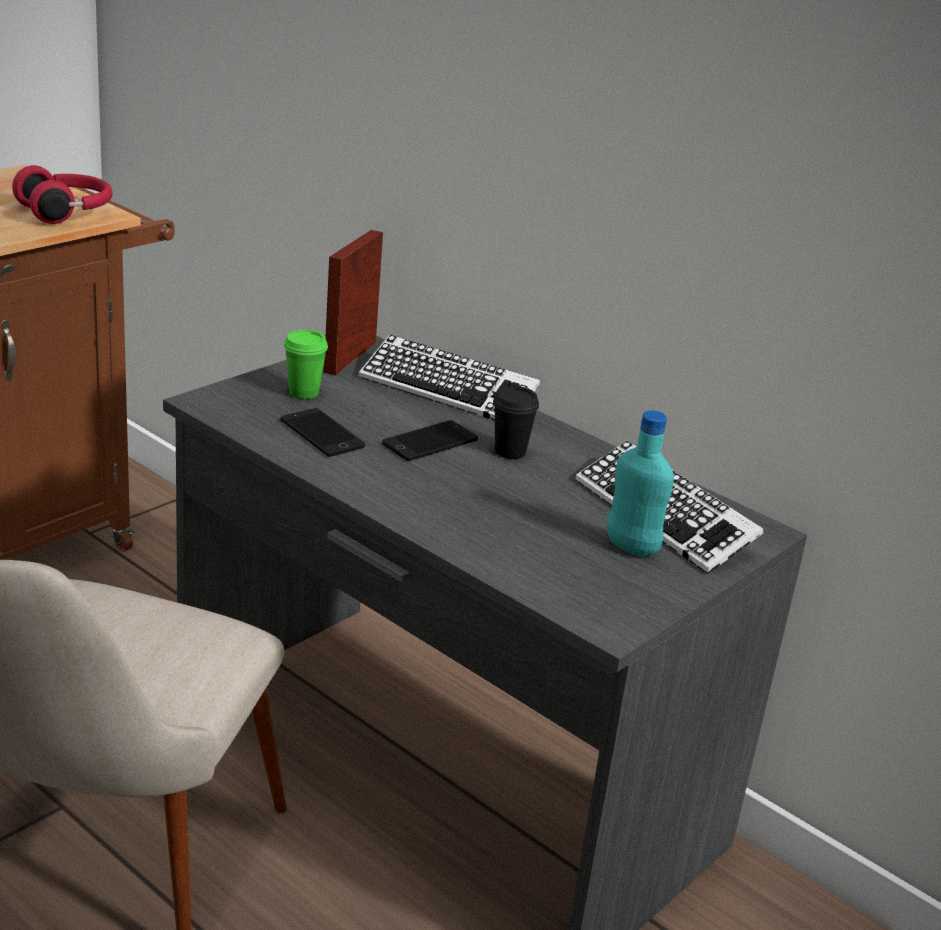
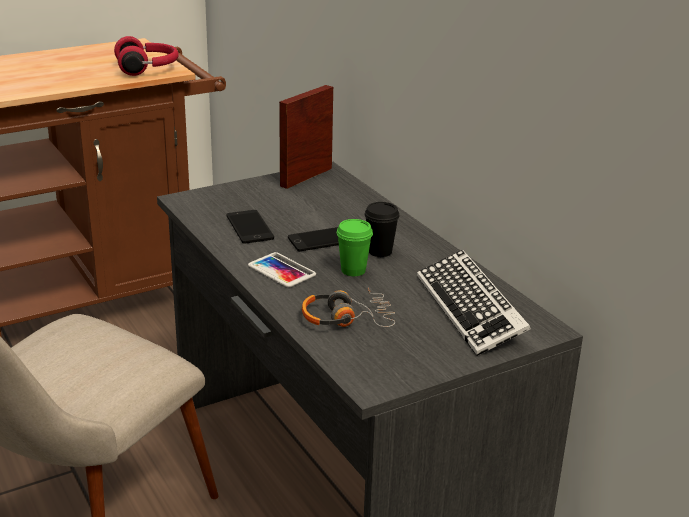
camera: 20 degrees right, 0 degrees up
green cup [284,330,328,399] -> green cup moved to [337,219,373,276]
keyboard [359,335,540,421] -> none
turquoise bottle [606,410,674,557] -> none
none -> phone [248,252,316,287]
none -> headphones [302,288,395,327]

